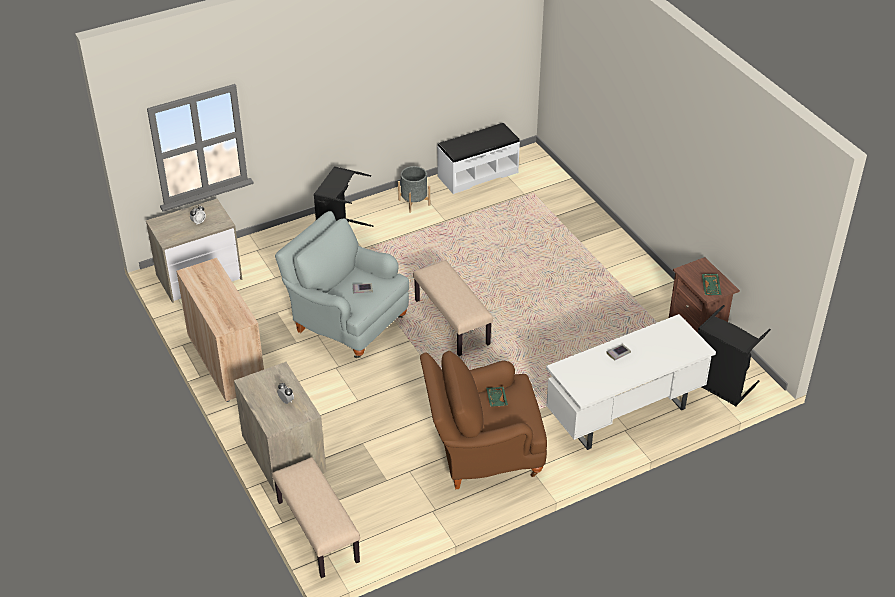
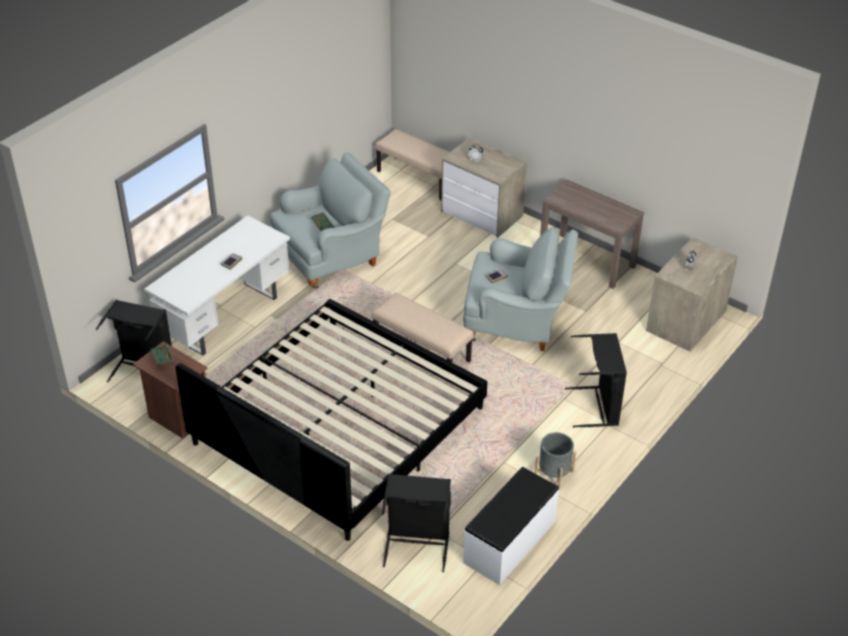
camera: 155 degrees right, 0 degrees up
beige cabinet [176,258,264,402] -> brown console table [540,180,644,289]
brown armchair [420,351,547,489] -> grey armchair [270,152,391,289]
none -> bed [175,299,487,541]
none -> black laundry basket [382,474,451,572]

